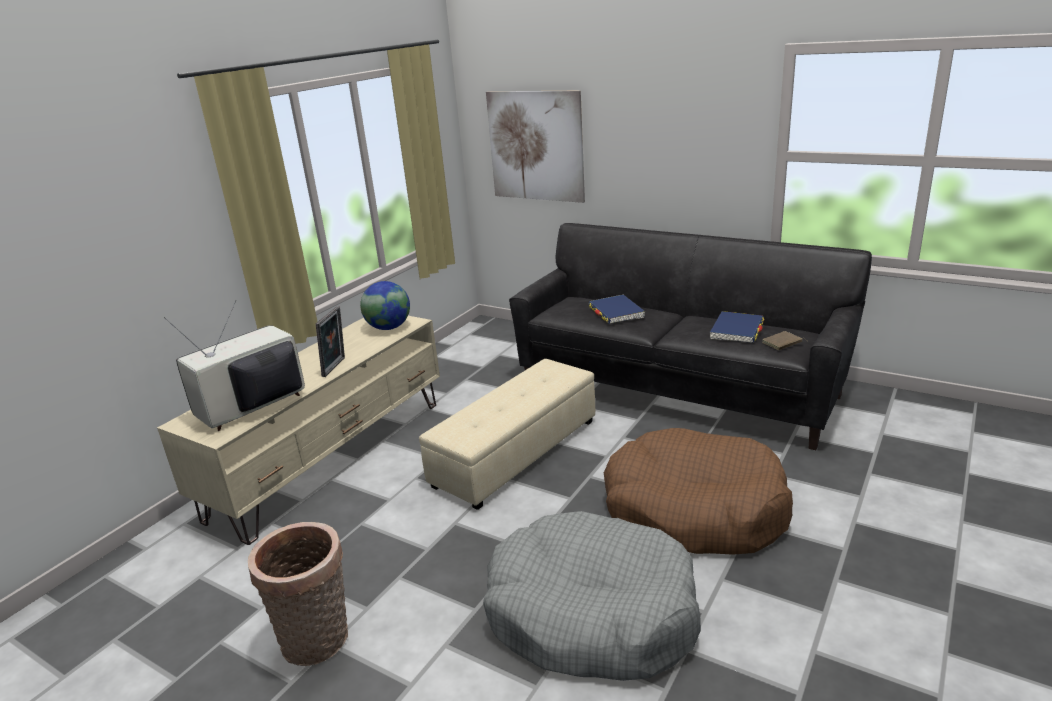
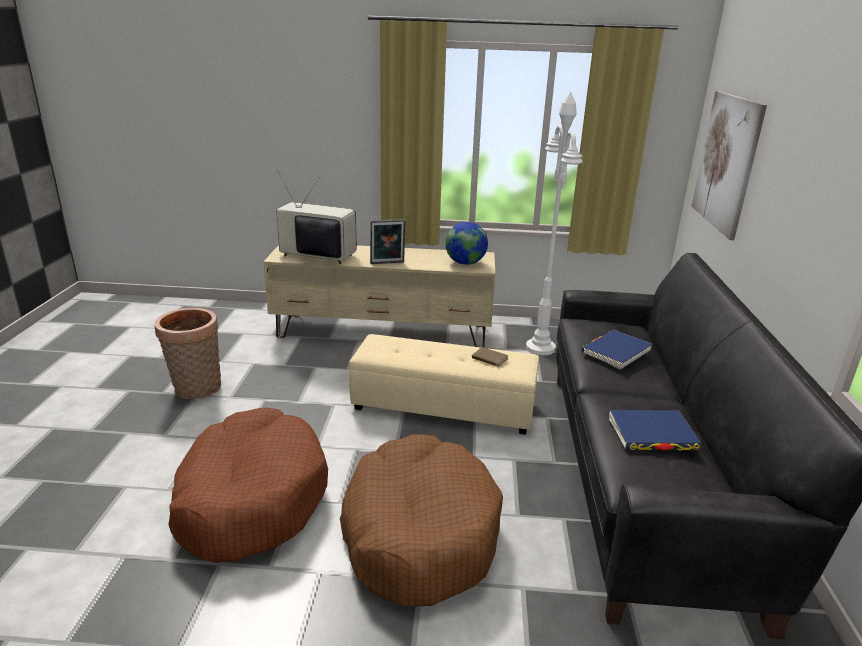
camera: 60 degrees right, 0 degrees up
grey dog bed [483,511,701,681] -> brown dog bed [168,408,328,563]
brown book [762,331,808,350] -> brown book moved to [472,347,508,367]
none -> white floor lamp [526,91,583,355]

